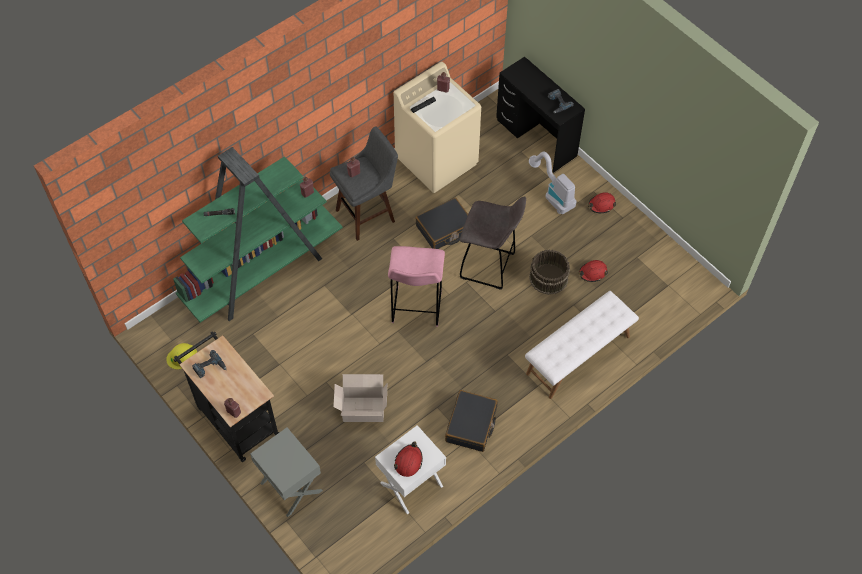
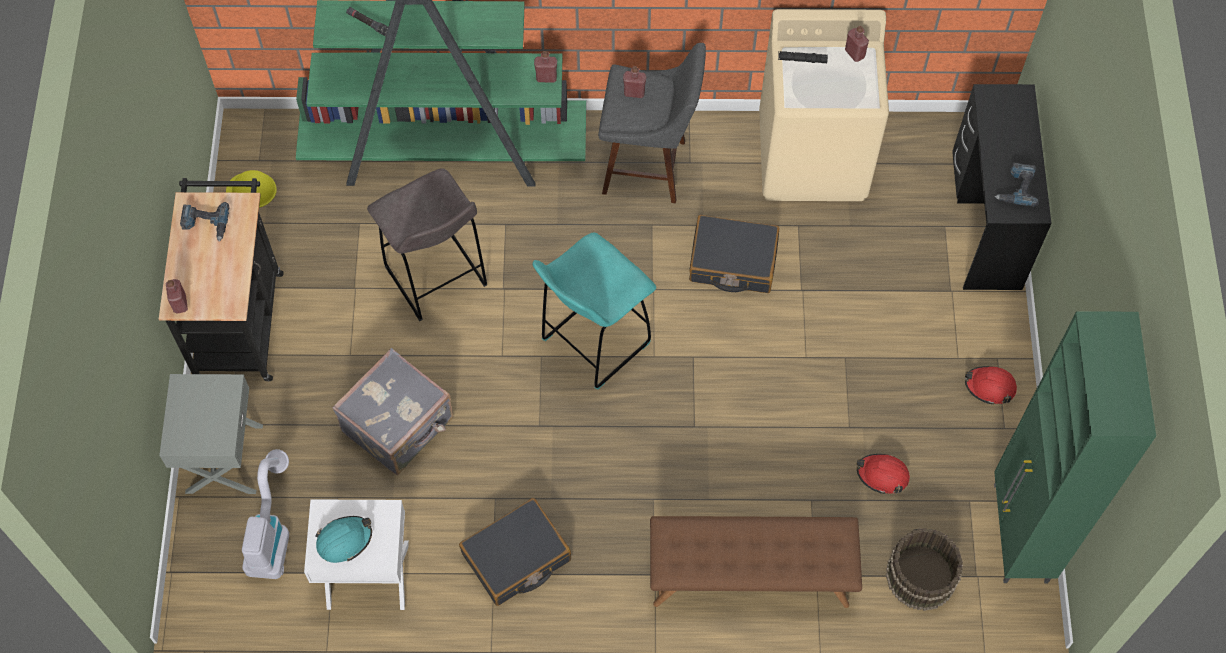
camera: 40 degrees right, 5 degrees up
cardboard box [333,374,387,422] -> grey suitcase [332,348,454,475]
pink stool [388,246,445,327] -> turquoise stool [533,233,656,389]
red hard hat [394,441,423,477] -> turquoise hard hat [315,516,372,563]
grey stool [460,196,526,290] -> grey stool moved to [367,168,487,321]
white bench [525,291,639,399] -> brown bench [650,516,862,608]
vacuum cleaner [529,152,576,214] -> vacuum cleaner moved to [242,449,289,579]
brown bucket [529,250,570,295] -> brown bucket moved to [886,528,963,611]
none -> green cabinet [994,311,1156,583]

